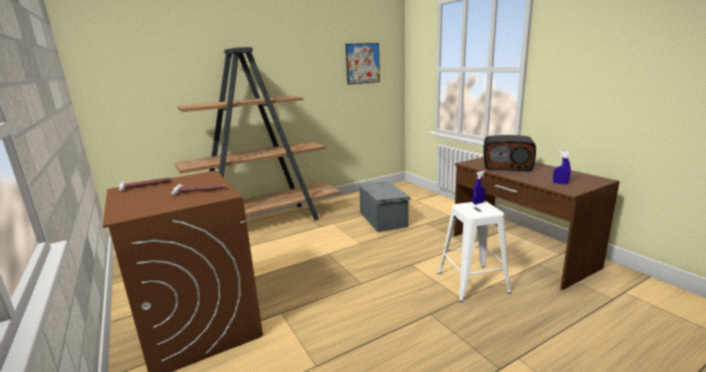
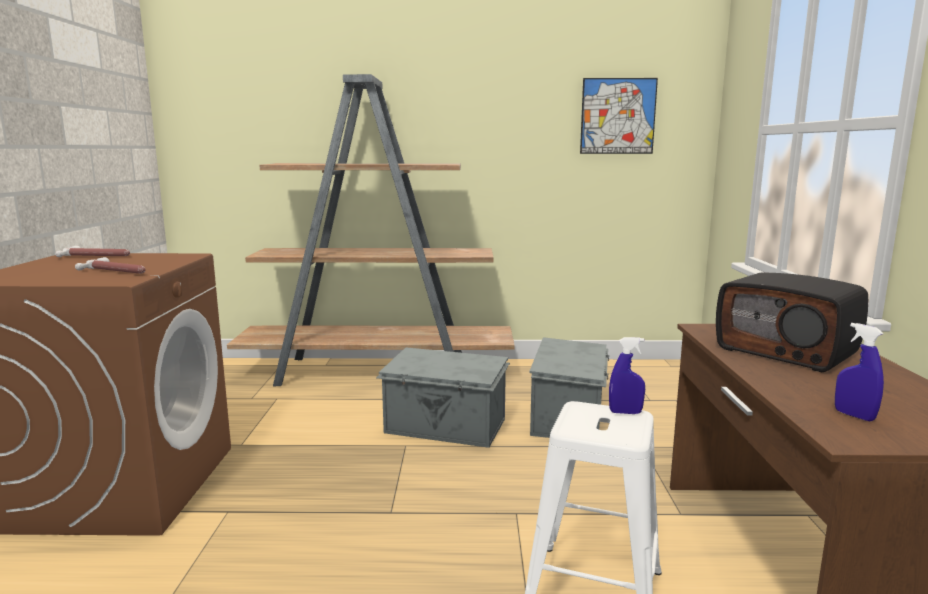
camera: 30 degrees right, 5 degrees down
none -> grey storage box [376,347,510,448]

